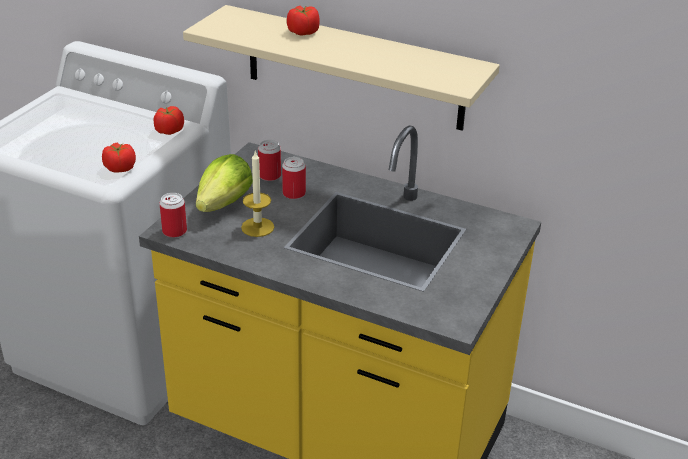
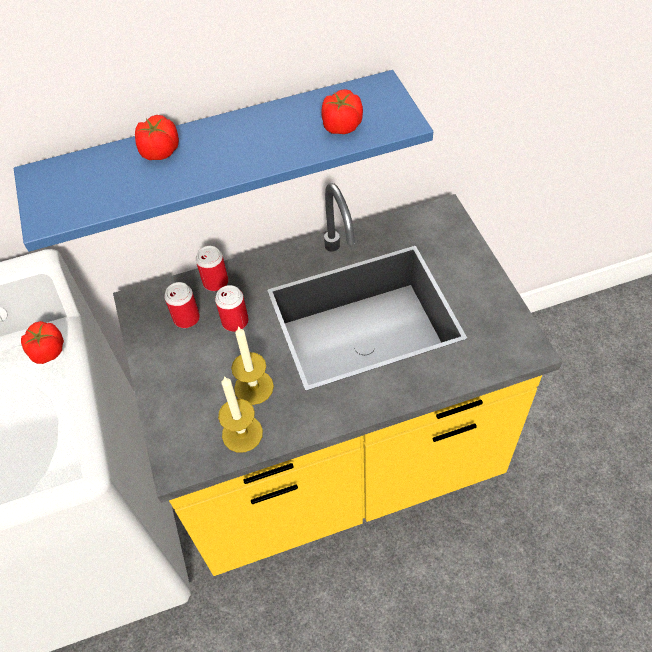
camera: 40 degrees left, 20 degrees up
tomato [102,143,136,173] -> tomato moved to [321,89,363,134]
can [159,193,187,238] -> can moved to [196,246,228,291]
beige shelf [183,5,500,131] -> blue shelf [14,70,433,252]
lettuce [196,154,253,212] -> none
none -> candle [218,376,263,453]

